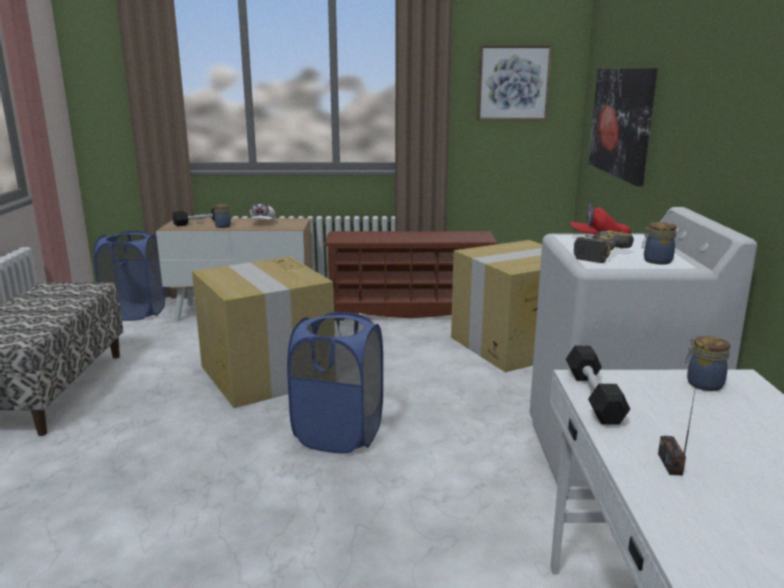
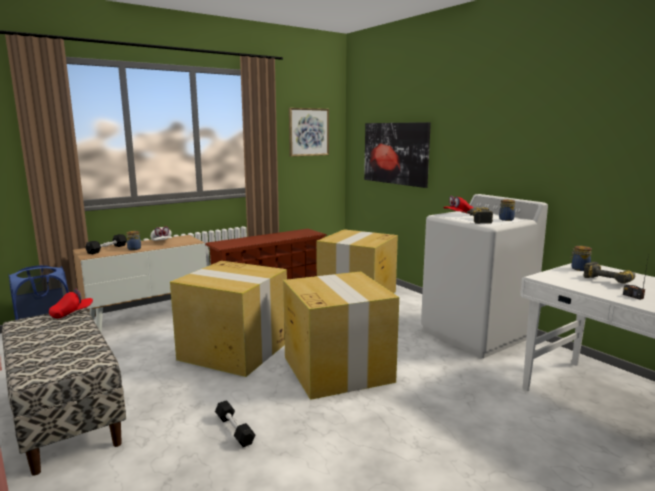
camera: 35 degrees left, 5 degrees down
blue laundry basket [287,312,383,454] -> cardboard box [283,271,399,400]
black dumbbell [566,346,630,424] -> black dumbbell moved to [215,400,255,447]
none -> red cap [49,289,93,319]
none -> power drill [583,262,635,284]

